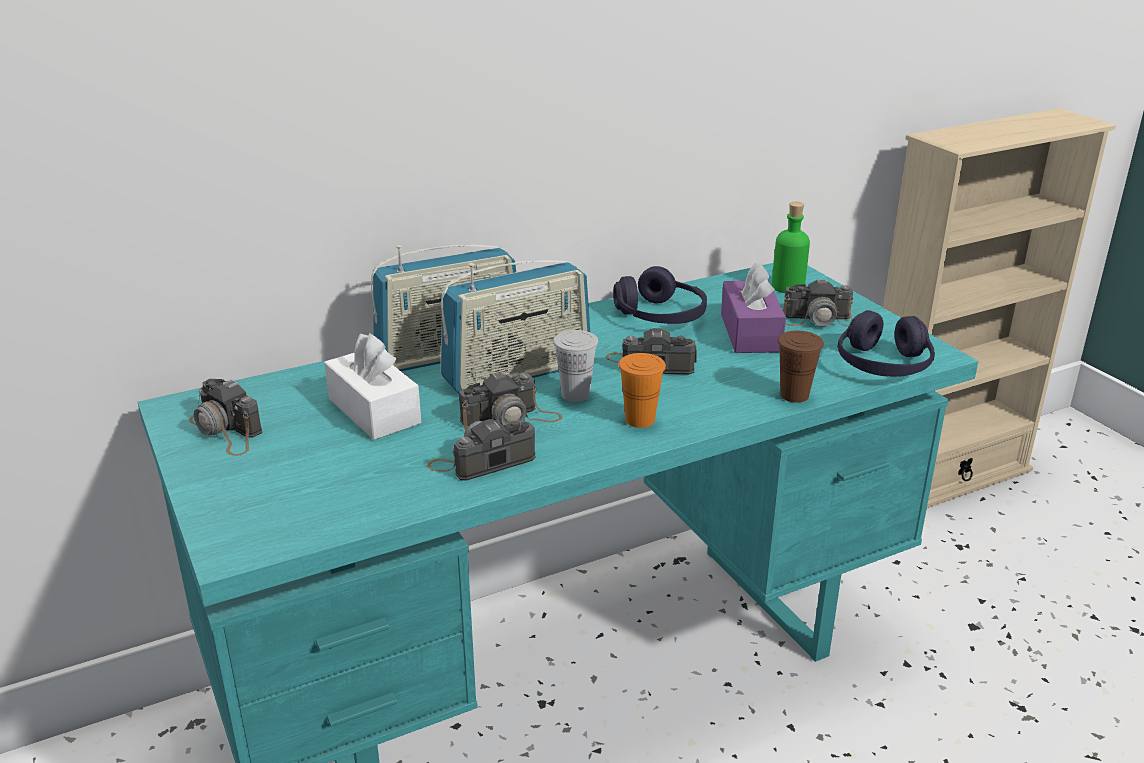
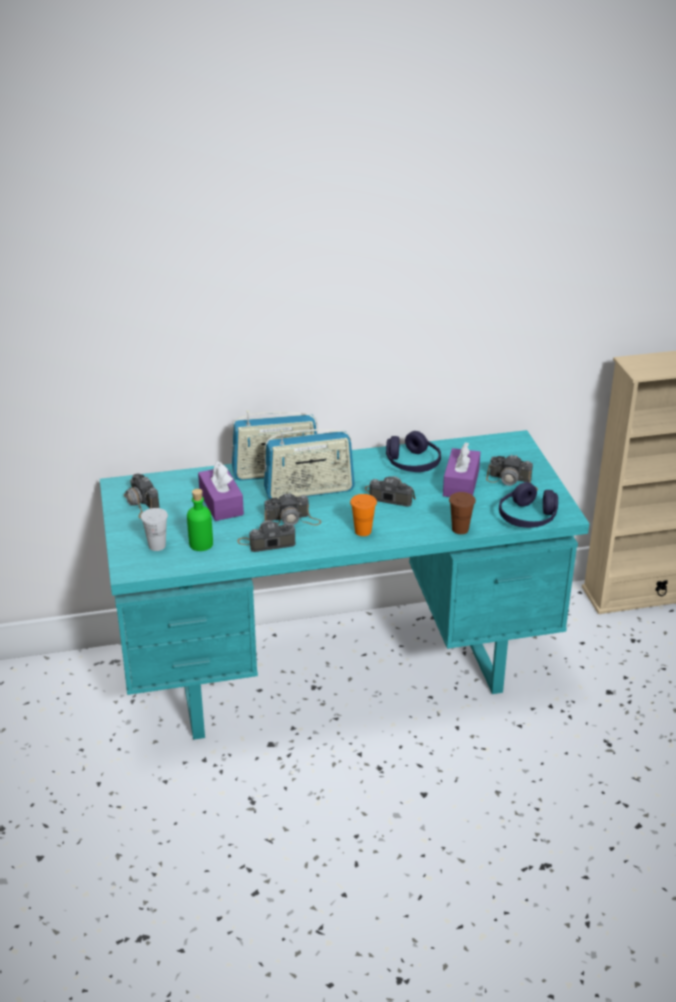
camera: 15 degrees right, 5 degrees up
white tissue box [324,333,421,440] -> purple tissue box [198,461,244,521]
white cup [553,330,598,402] -> white cup moved to [141,508,168,551]
green bottle [772,202,810,293] -> green bottle moved to [187,489,213,551]

